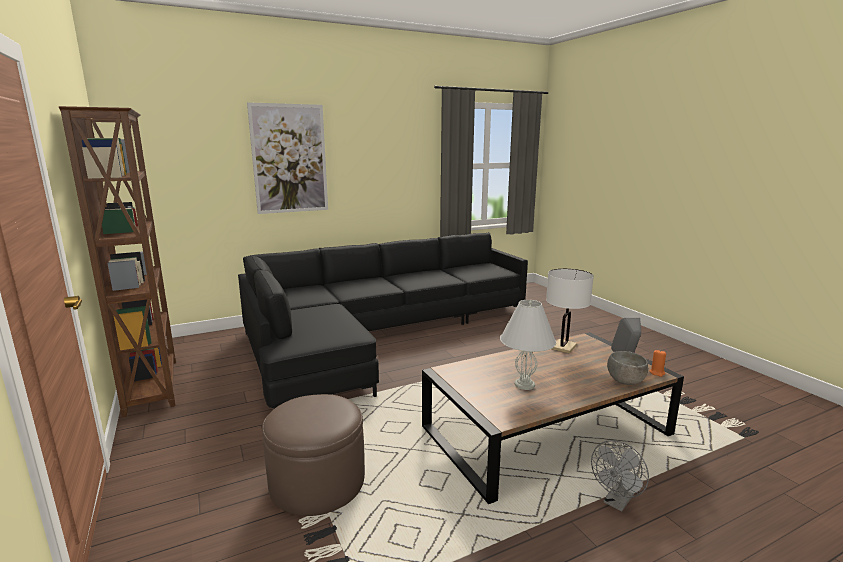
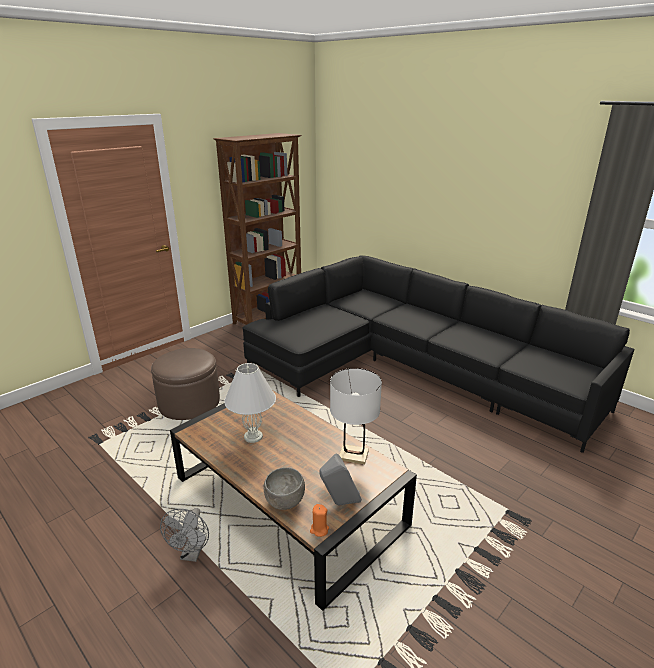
camera: 70 degrees right, 10 degrees up
picture [247,102,328,214] -> none
grey fan [591,440,649,512] -> grey fan turned 105 degrees counterclockwise [160,508,209,562]

